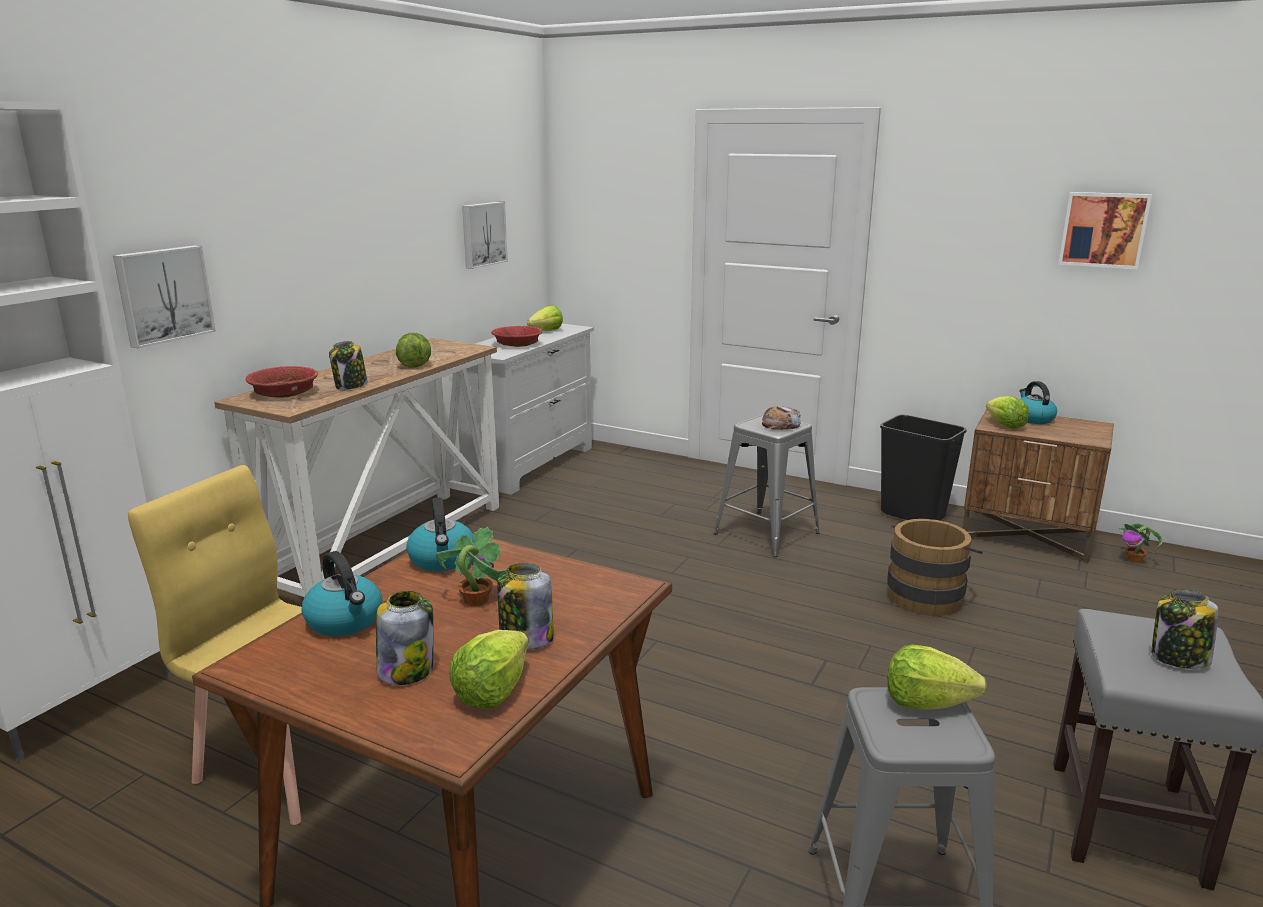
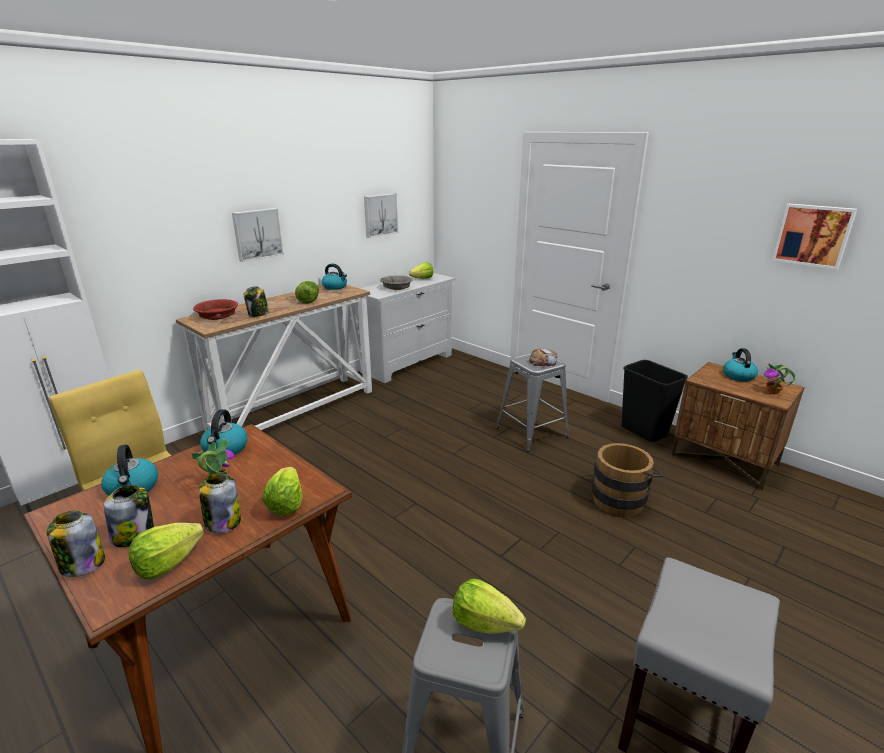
camera: 15 degrees right, 5 degrees up
picture [113,245,216,348] -> picture moved to [232,208,284,262]
red bowl [491,326,542,347] -> grey bowl [380,275,412,290]
lettuce [986,396,1029,429] -> lettuce moved to [262,467,303,515]
potted plant [1119,523,1163,563] -> potted plant moved to [764,364,796,394]
jar [1151,590,1218,669] -> jar moved to [47,511,105,577]
none -> kettle [322,264,347,290]

